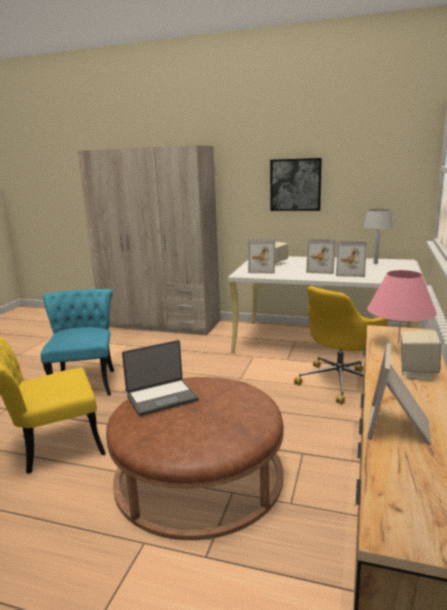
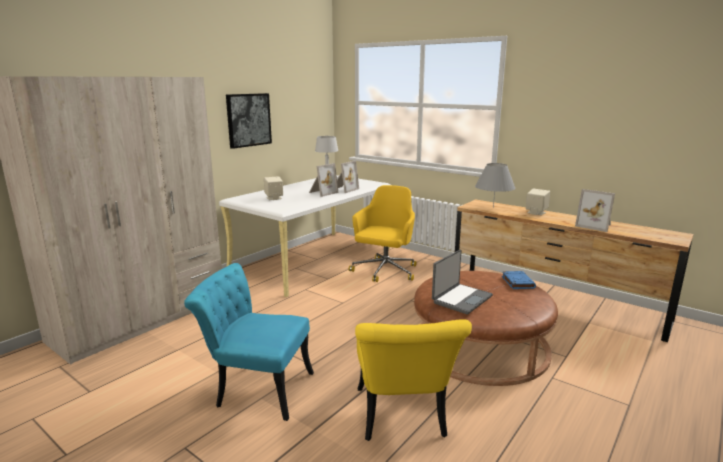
camera: 70 degrees left, 0 degrees up
laptop [122,340,199,416] -> laptop turned 45 degrees clockwise [432,250,493,314]
picture frame [248,239,275,273] -> none
yellow office chair [294,286,388,404] -> yellow office chair turned 135 degrees counterclockwise [349,185,417,282]
pink table lamp [367,270,437,344] -> grey table lamp [475,163,516,208]
none -> blue book [502,271,536,289]

